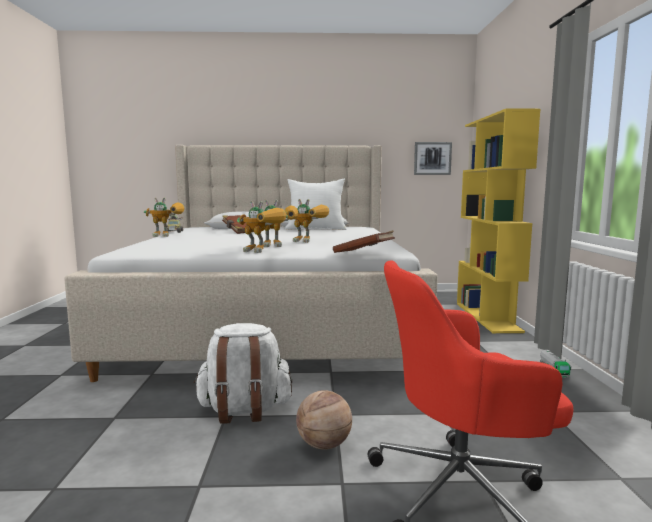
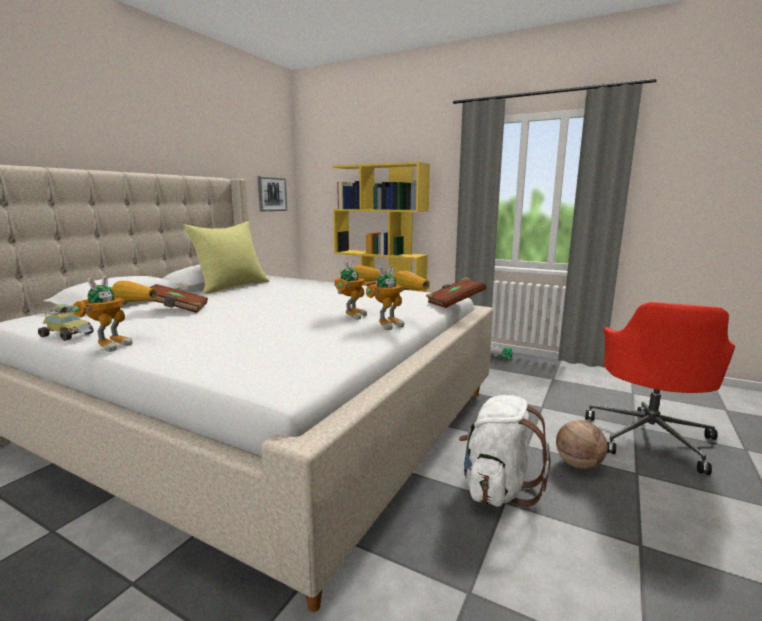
camera: 60 degrees left, 5 degrees up
white pillow [285,179,346,230] -> yellow pillow [183,221,269,294]
toy robot [293,199,329,243] -> none

